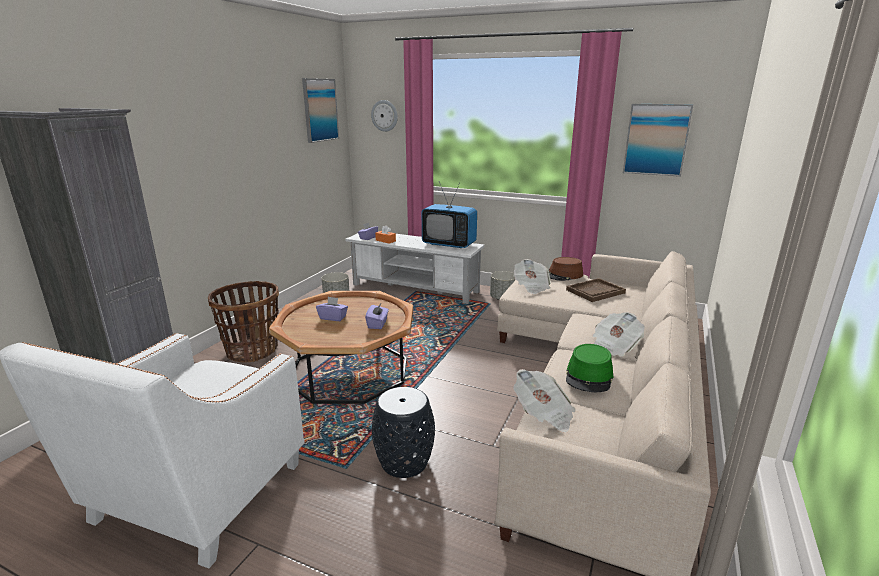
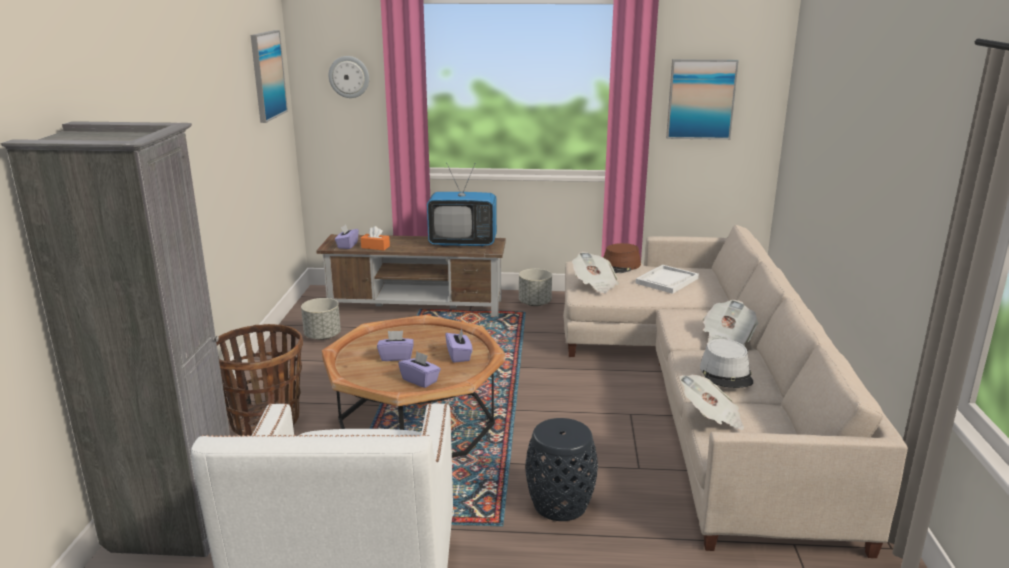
camera: 20 degrees left, 0 degrees up
white tv stand [345,231,484,304] -> brown tv stand [316,234,506,317]
brown tray [566,278,626,302] -> white tray [635,265,699,294]
green hat [566,344,614,392] -> grey hat [700,339,753,388]
none -> purple tissue box [398,351,441,388]

